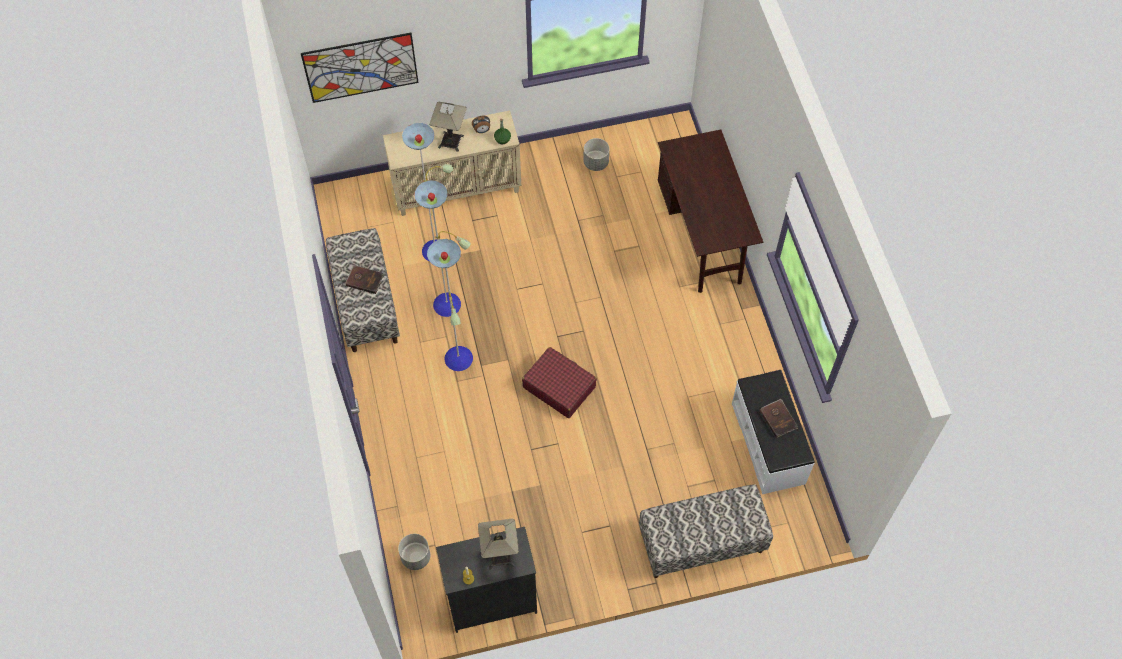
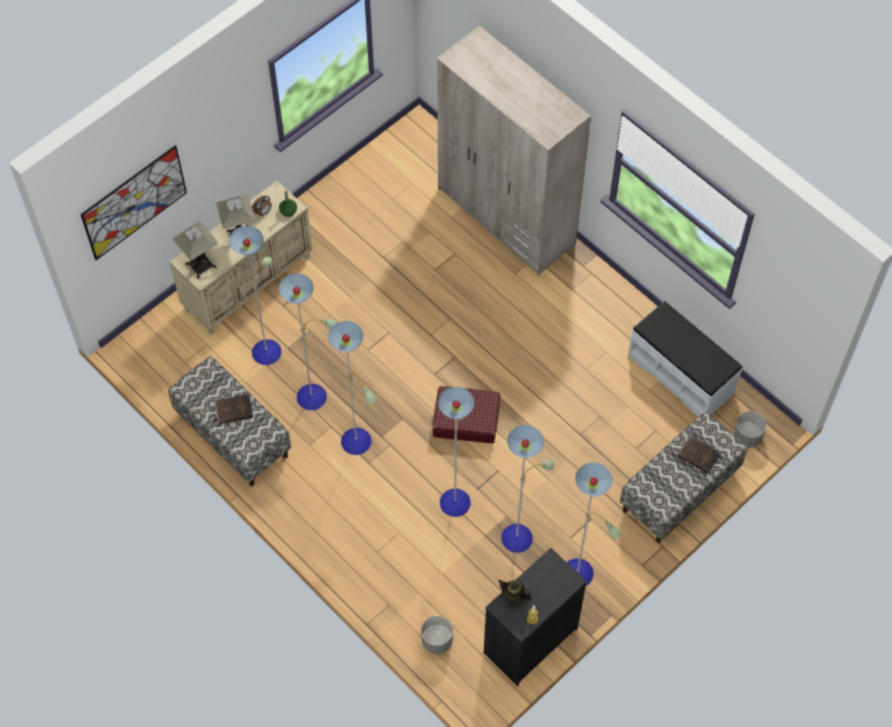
camera: 30 degrees left, 0 degrees up
table lamp [478,518,519,569] -> table lamp moved to [173,222,218,279]
grey planter [583,138,610,171] -> grey planter moved to [733,411,767,448]
brown desk [658,130,763,293] -> beige wardrobe [437,26,591,275]
brown book [759,399,798,438] -> brown book moved to [678,435,721,474]
none -> floor lamp [438,387,622,586]
none -> teapot [498,580,531,604]

